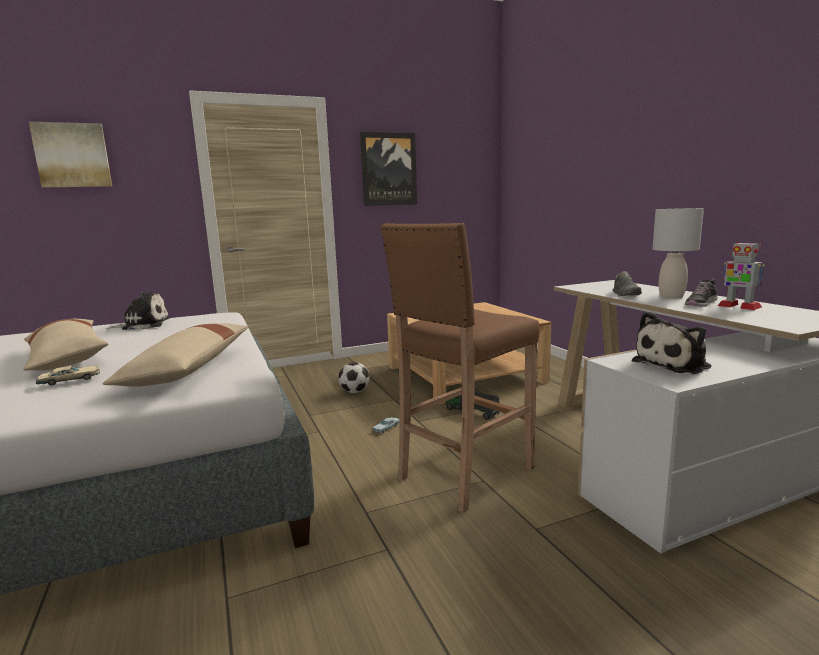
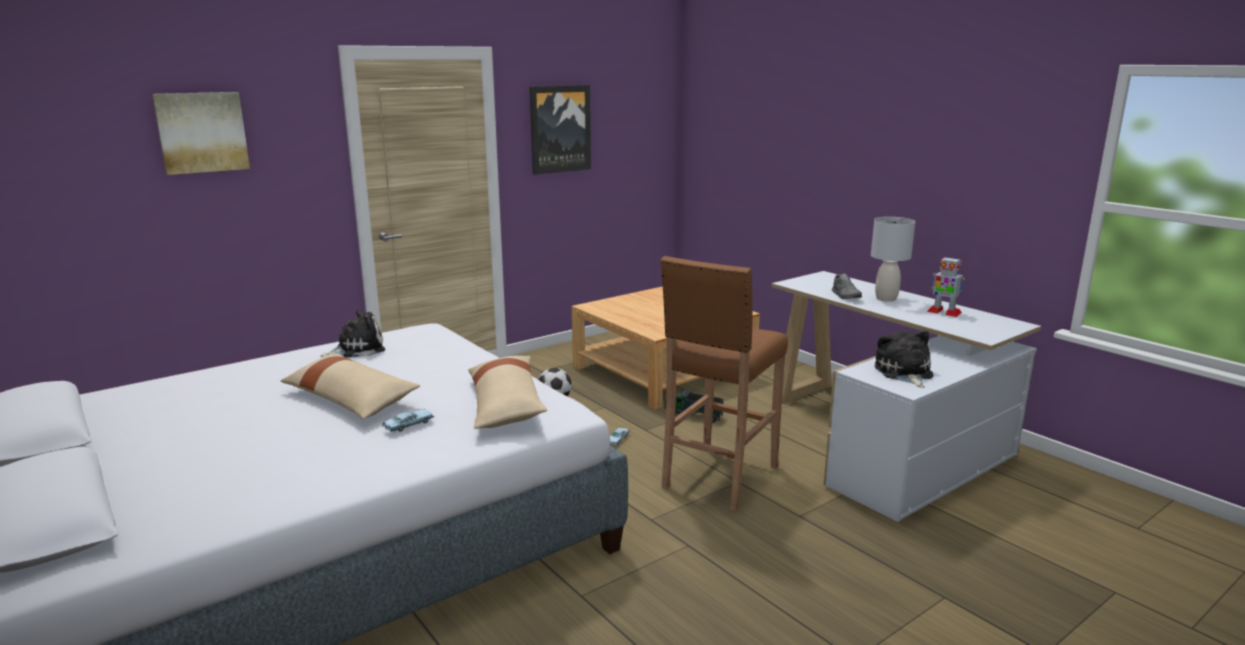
camera: 15 degrees left, 5 degrees up
beige toy car [36,366,101,386] -> blue toy car [382,409,434,432]
plush toy [632,312,711,374] -> plush toy turned 135 degrees clockwise [874,330,933,388]
shoe [685,278,718,307] -> none

